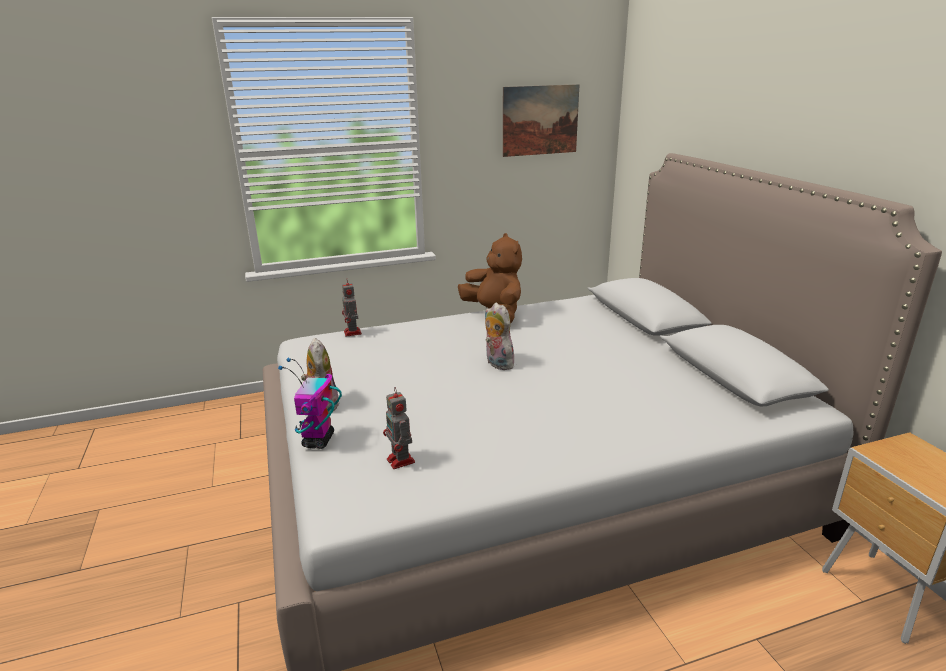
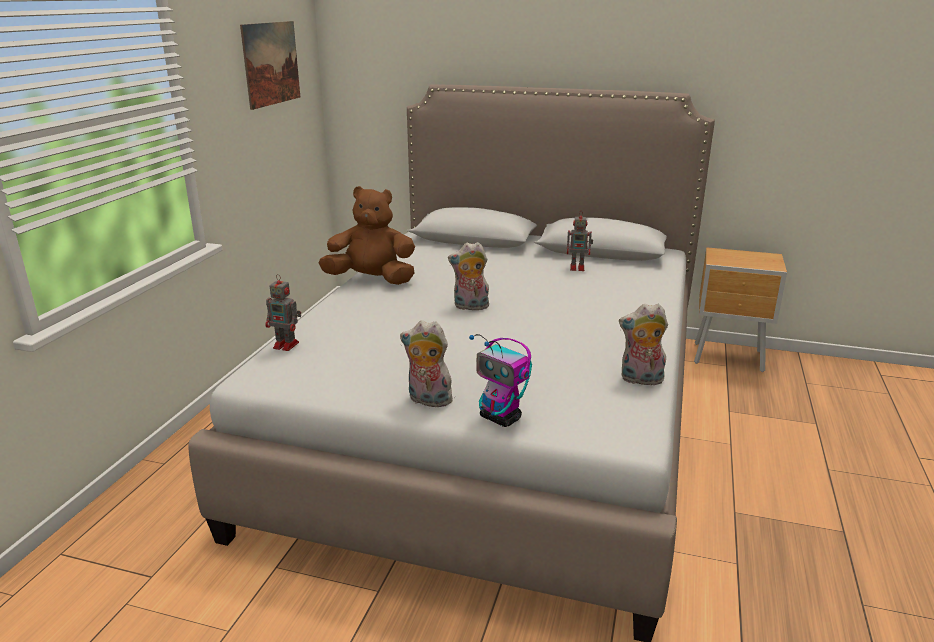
camera: 55 degrees left, 0 degrees up
toy robot [383,387,415,469] -> toy robot moved to [567,212,593,271]
none -> plush toy [619,303,668,385]

